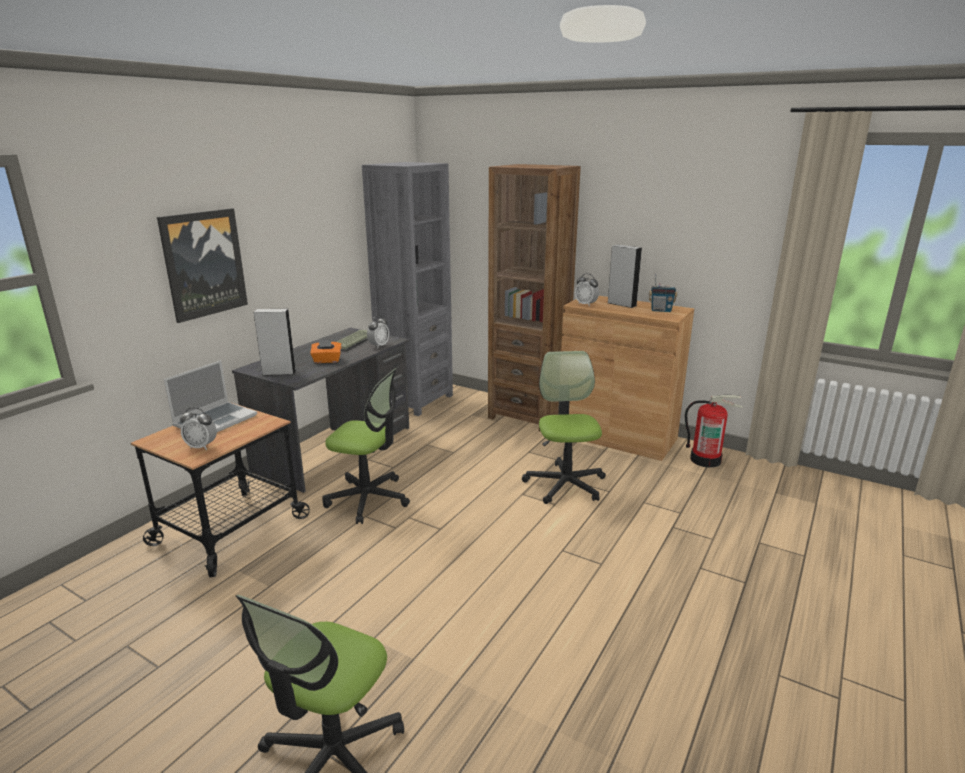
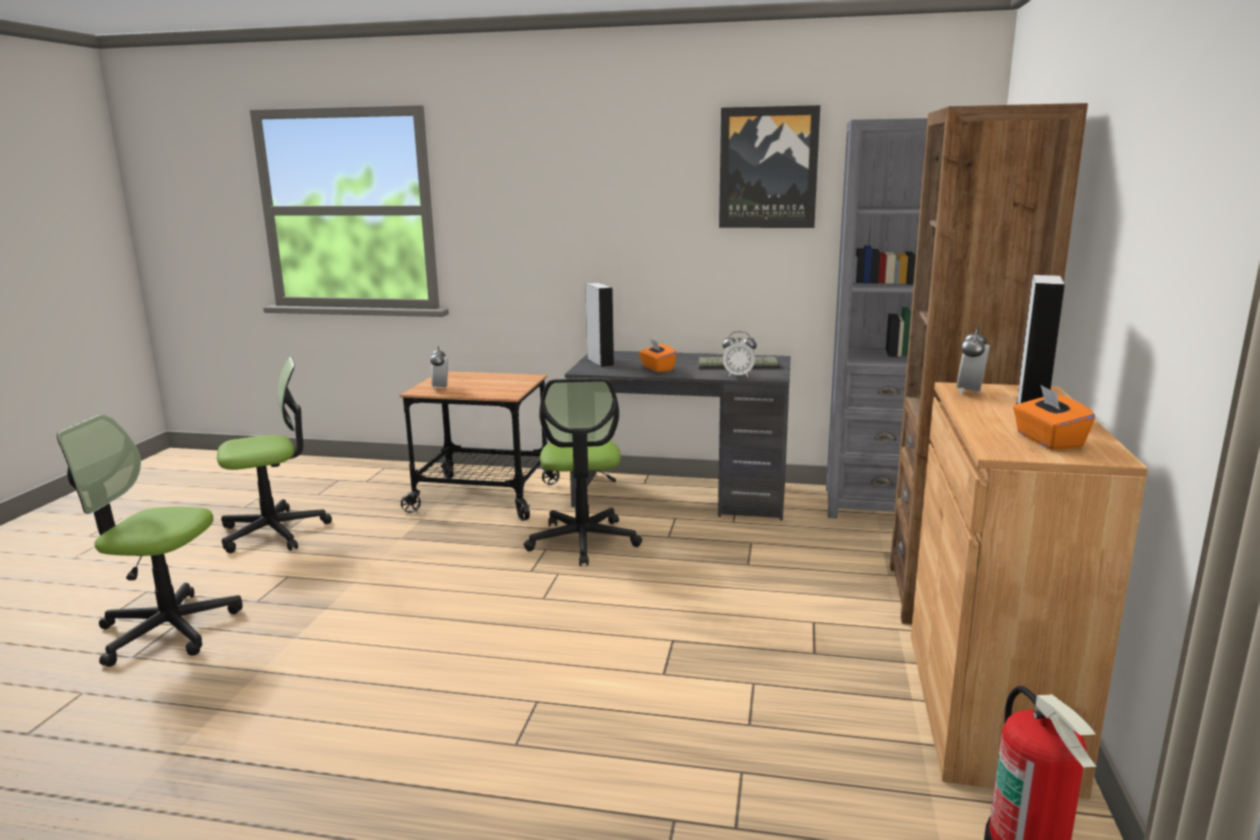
camera: 70 degrees right, 5 degrees down
picture [157,208,248,323] -> picture moved to [719,105,820,228]
laptop [164,360,257,432] -> none
office chair [522,351,606,504] -> office chair moved to [217,356,332,553]
radio [649,273,678,312] -> orange tissue box [1013,384,1095,450]

